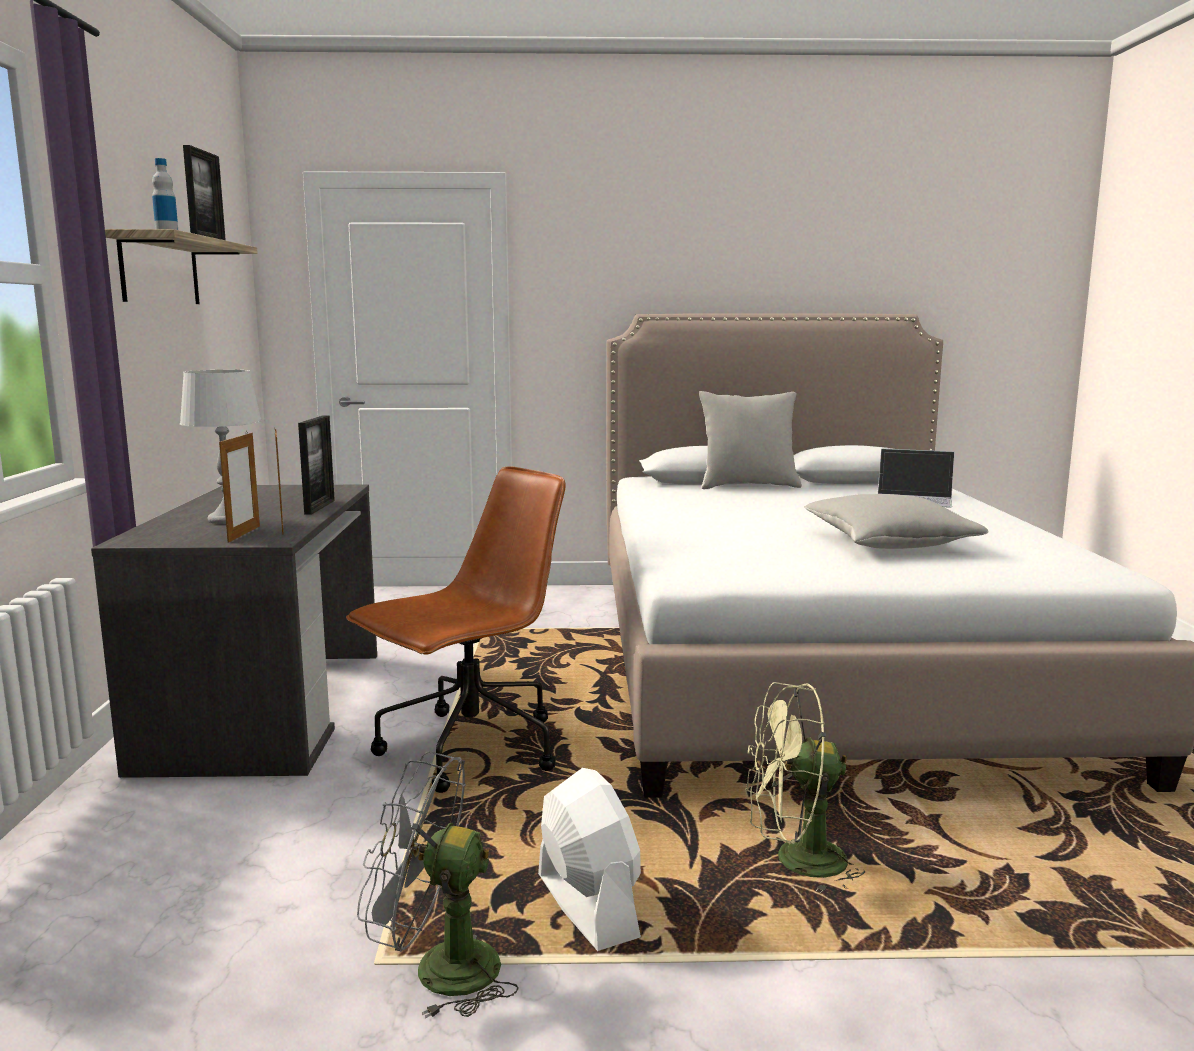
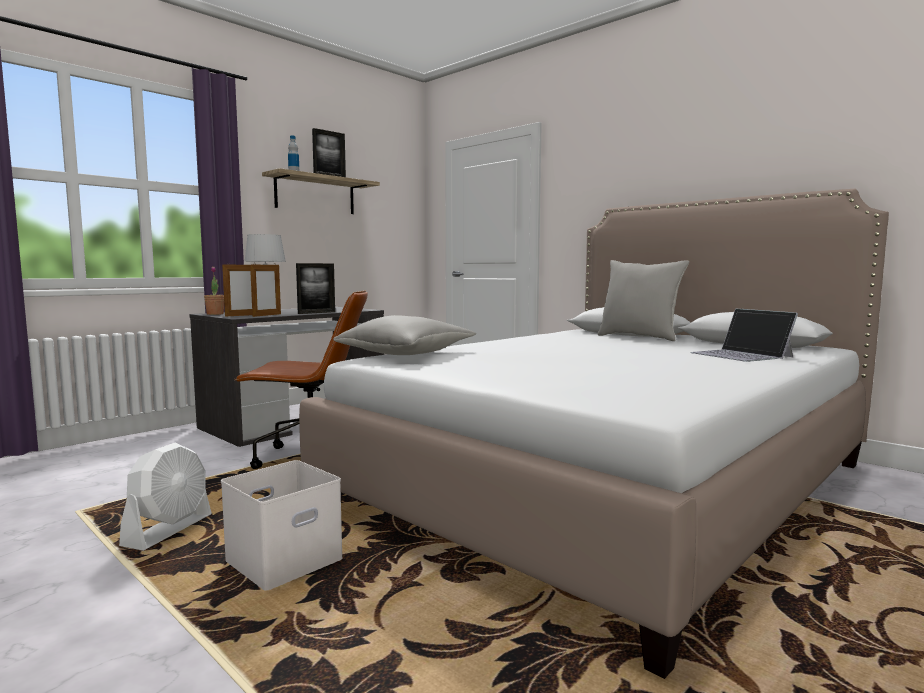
camera: 45 degrees right, 5 degrees down
grey fan [357,751,519,1019] -> none
green fan [746,682,866,893] -> white storage box [221,460,342,591]
grey pillow [804,494,989,549] -> grey pillow moved to [333,315,476,355]
none -> potted plant [204,267,224,315]

